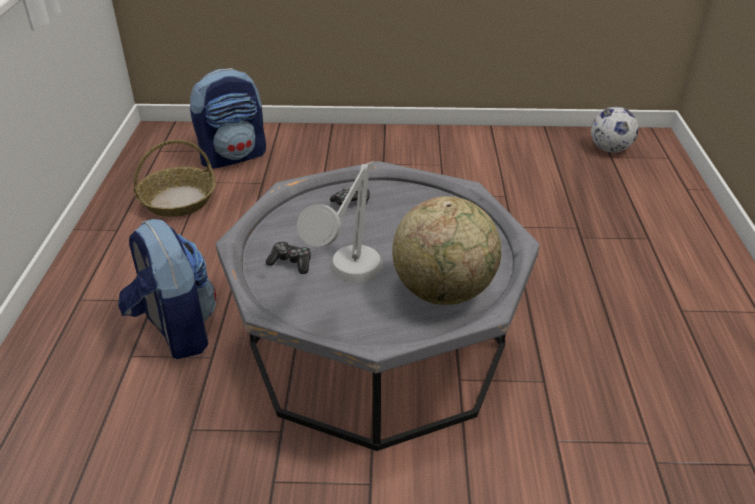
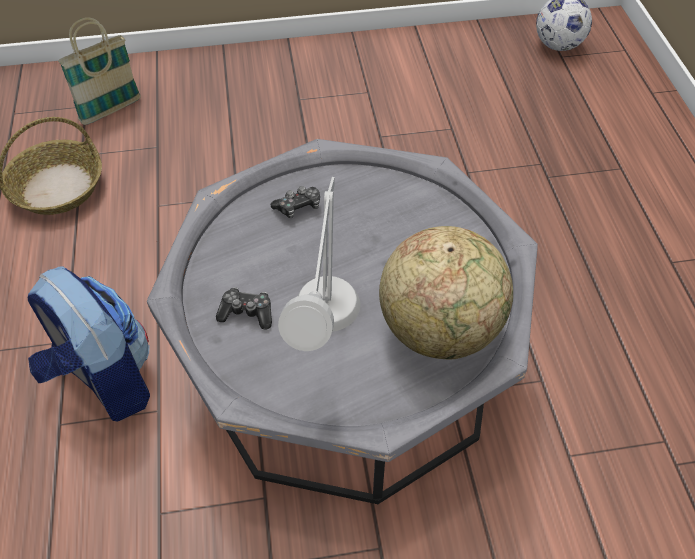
camera: 10 degrees left, 15 degrees up
backpack [190,68,266,168] -> basket [58,17,141,125]

